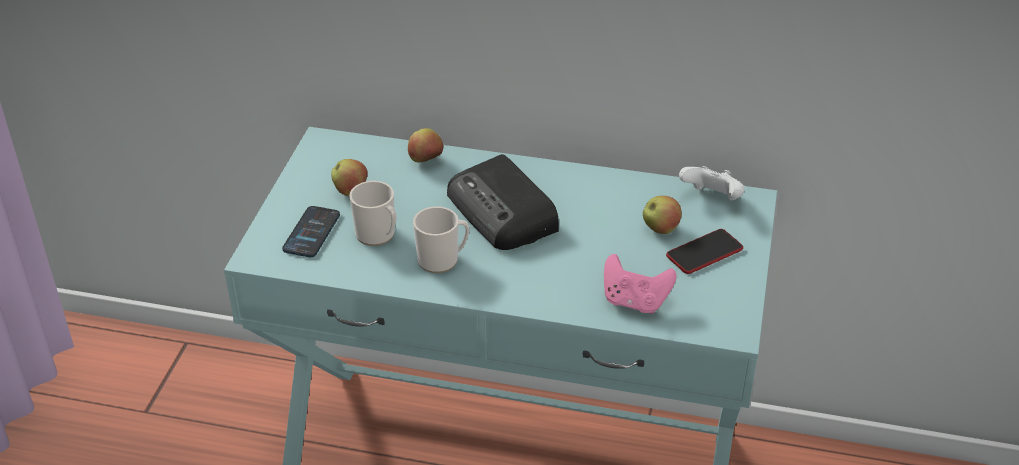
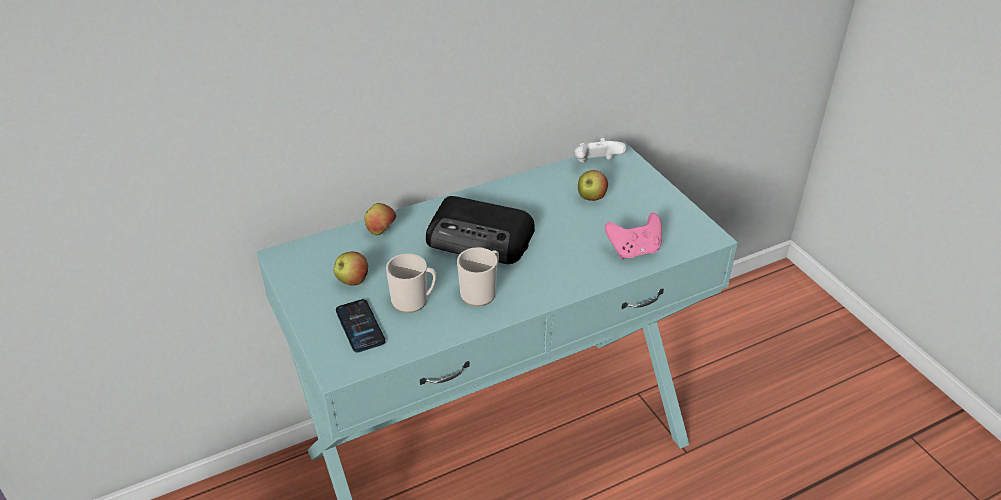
camera: 40 degrees left, 0 degrees up
phone [666,229,743,274] -> none

